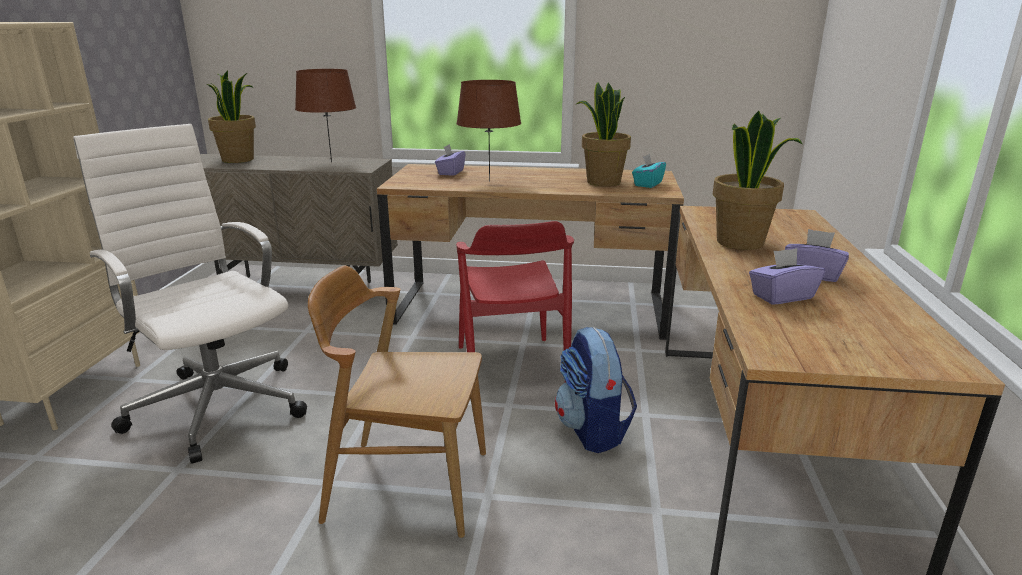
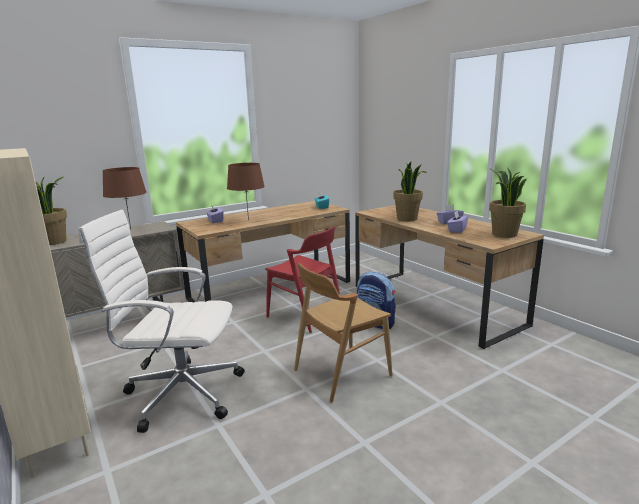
camera: 40 degrees left, 5 degrees down
potted plant [576,82,631,186] -> potted plant moved to [489,167,527,238]

